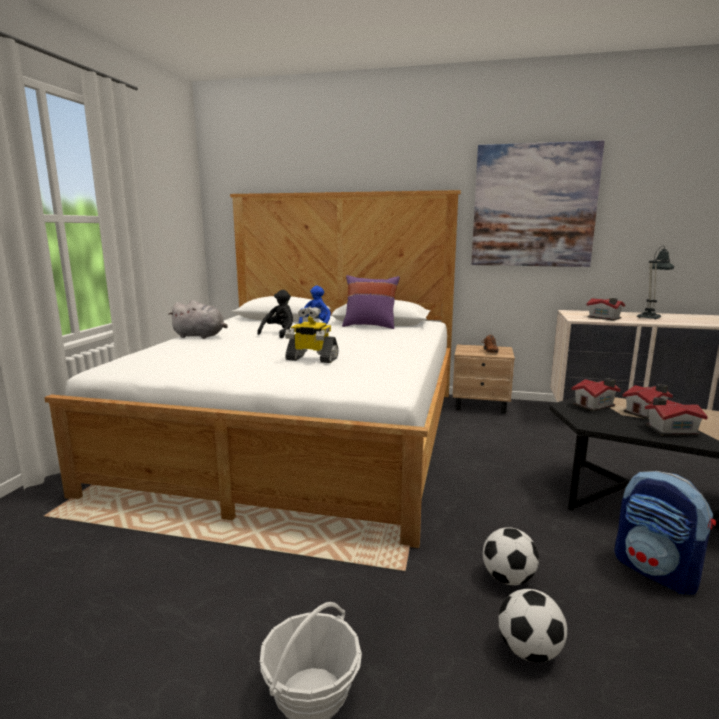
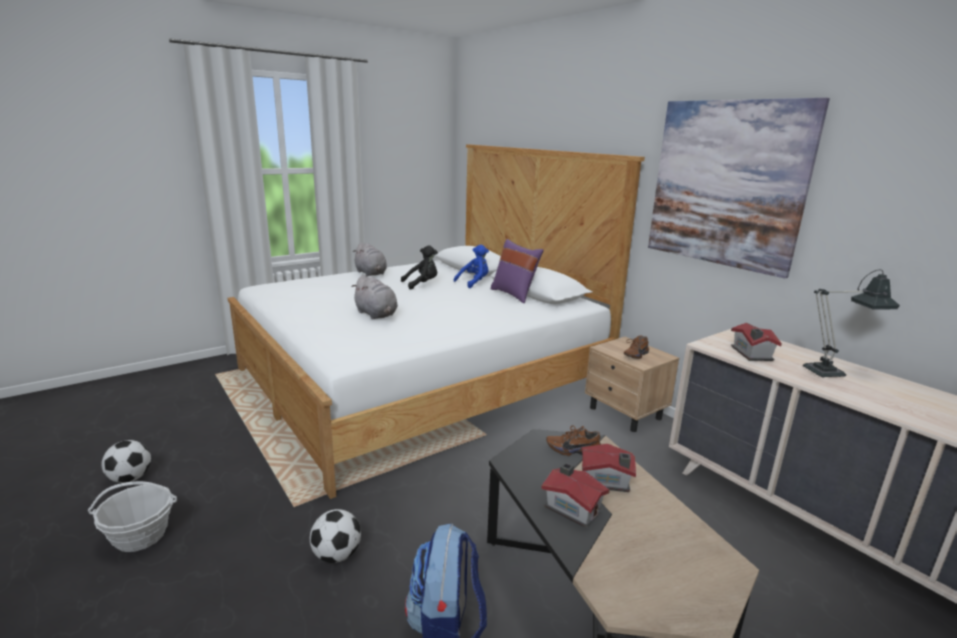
camera: 40 degrees right, 5 degrees up
toy robot [285,307,339,363] -> grey plush toy [351,275,398,319]
football [498,589,567,663] -> football moved to [101,440,151,483]
toy house [571,378,621,412] -> brown shoe [546,425,601,456]

